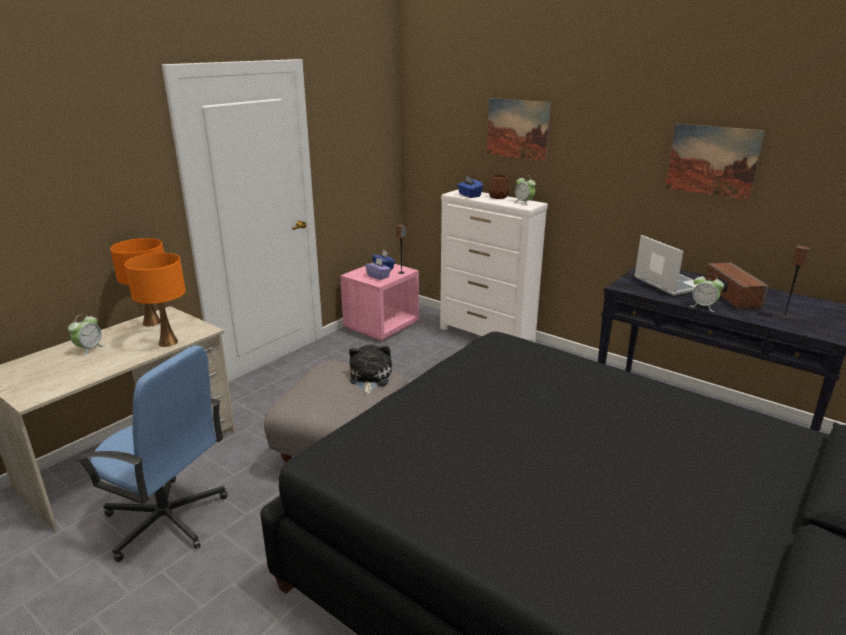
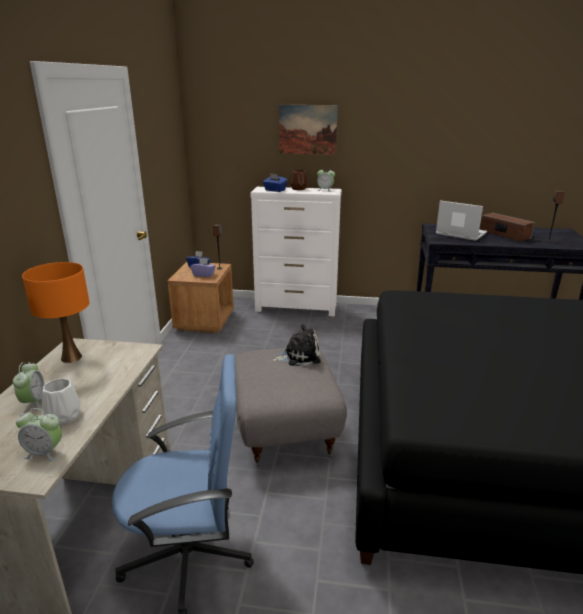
camera: 30 degrees left, 0 degrees up
orange table lamp [125,253,186,347] -> none
pink nightstand [340,264,419,341] -> brown nightstand [168,262,234,333]
plush toy [349,345,392,395] -> plush toy turned 105 degrees clockwise [272,324,321,366]
picture [665,123,765,200] -> none
alarm clock [690,273,724,312] -> alarm clock moved to [16,408,62,462]
none -> white vase [42,378,81,425]

